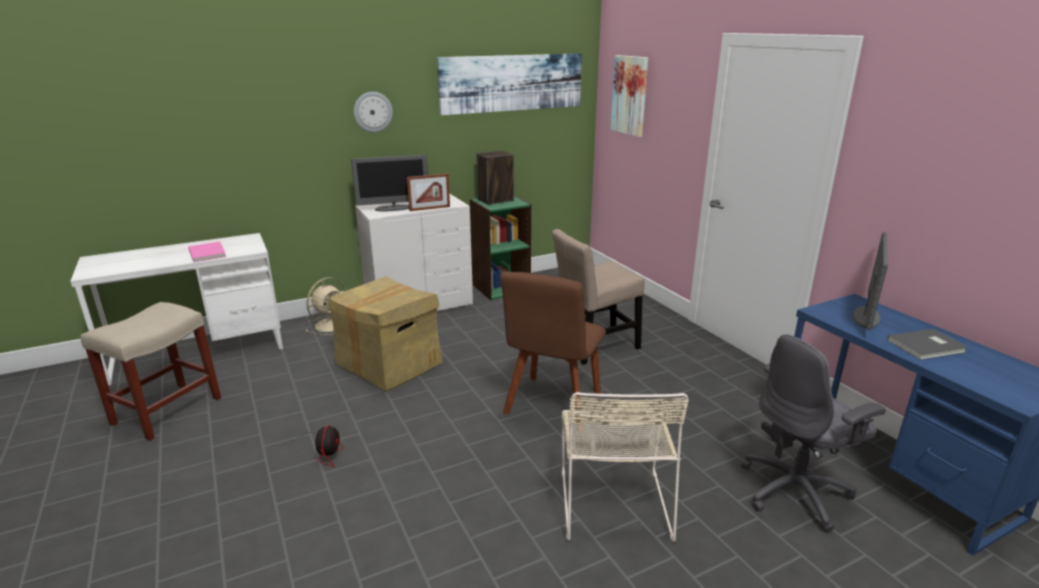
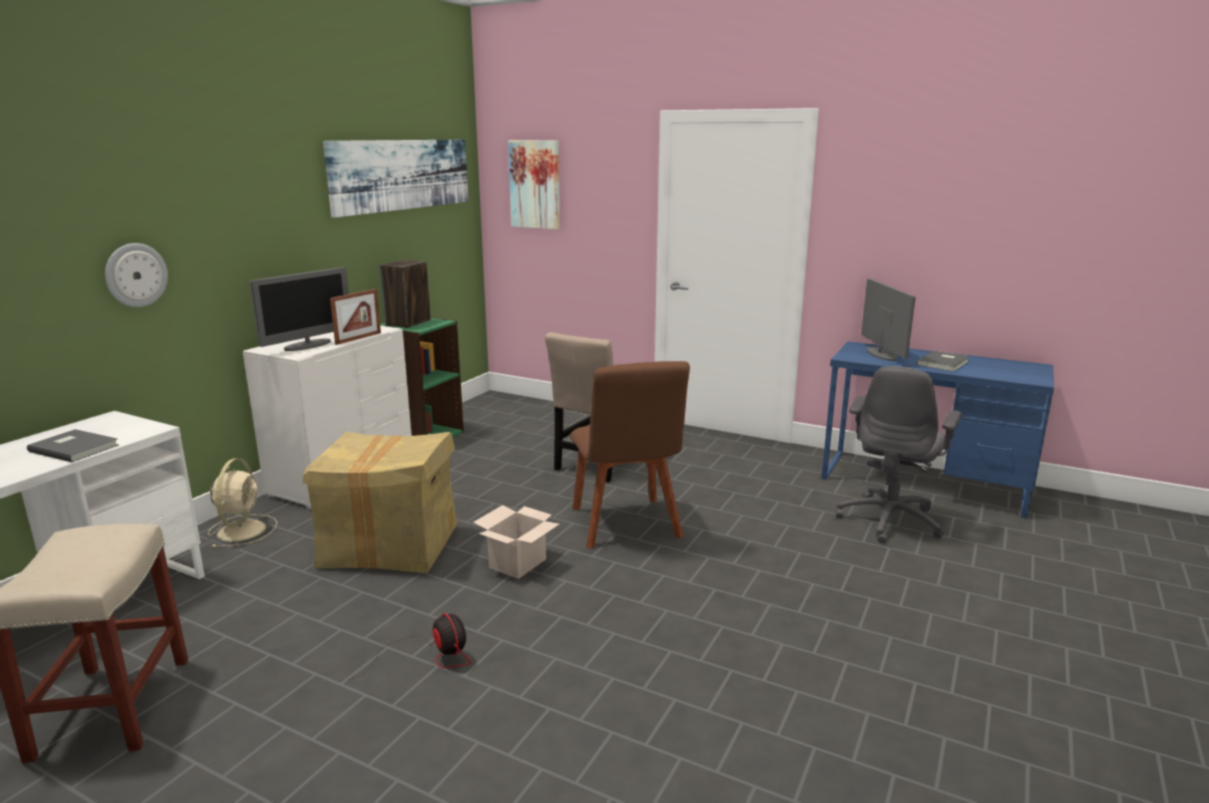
camera: 35 degrees left, 5 degrees down
pink book [188,241,226,262] -> grey book [27,429,119,462]
wall clock [354,92,393,132] -> wall clock moved to [105,243,168,307]
beige chair [562,392,689,542] -> none
none -> cardboard box [473,505,559,579]

